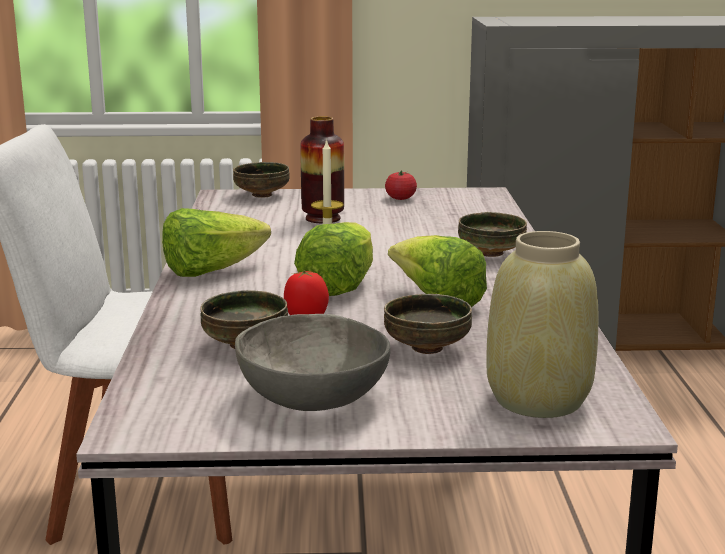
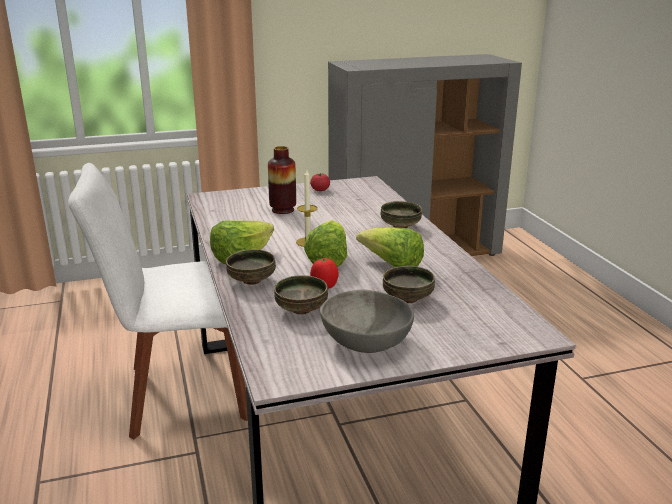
camera: 15 degrees left, 5 degrees up
bowl [233,162,290,198] -> bowl moved to [226,249,276,285]
beige vase [487,231,598,418] -> none

